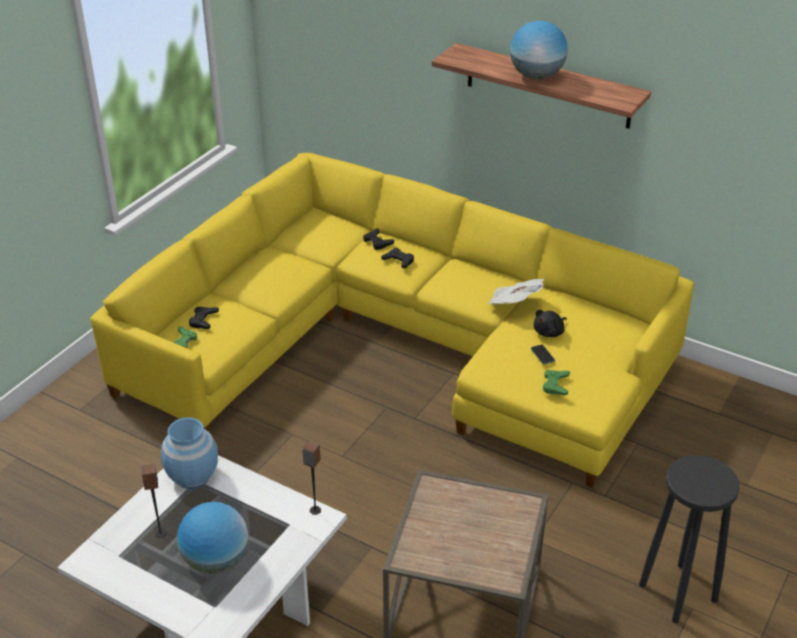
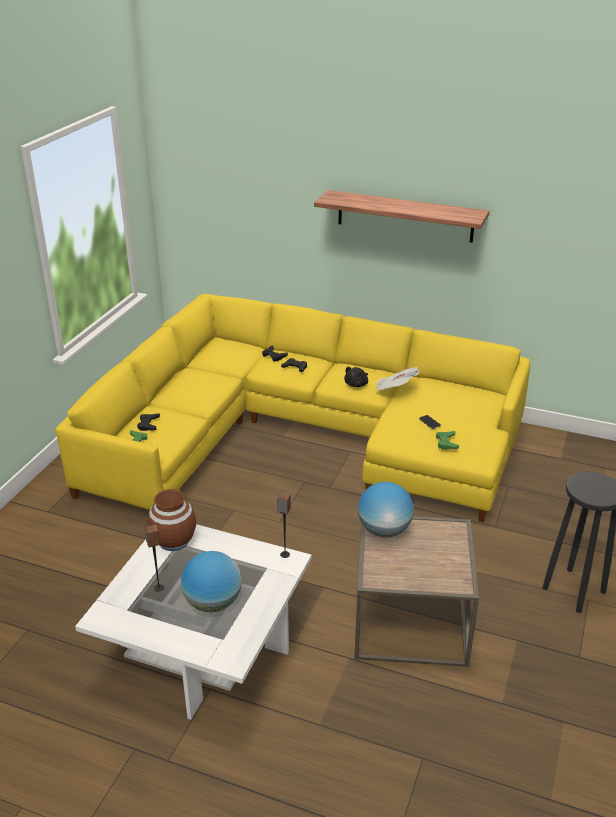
camera: 10 degrees left, 5 degrees down
blue vase [161,417,218,489] -> brown vase [147,489,196,551]
globe [510,21,568,80] -> globe moved to [358,482,414,537]
black plush toy [533,310,567,337] -> black plush toy moved to [344,367,368,387]

